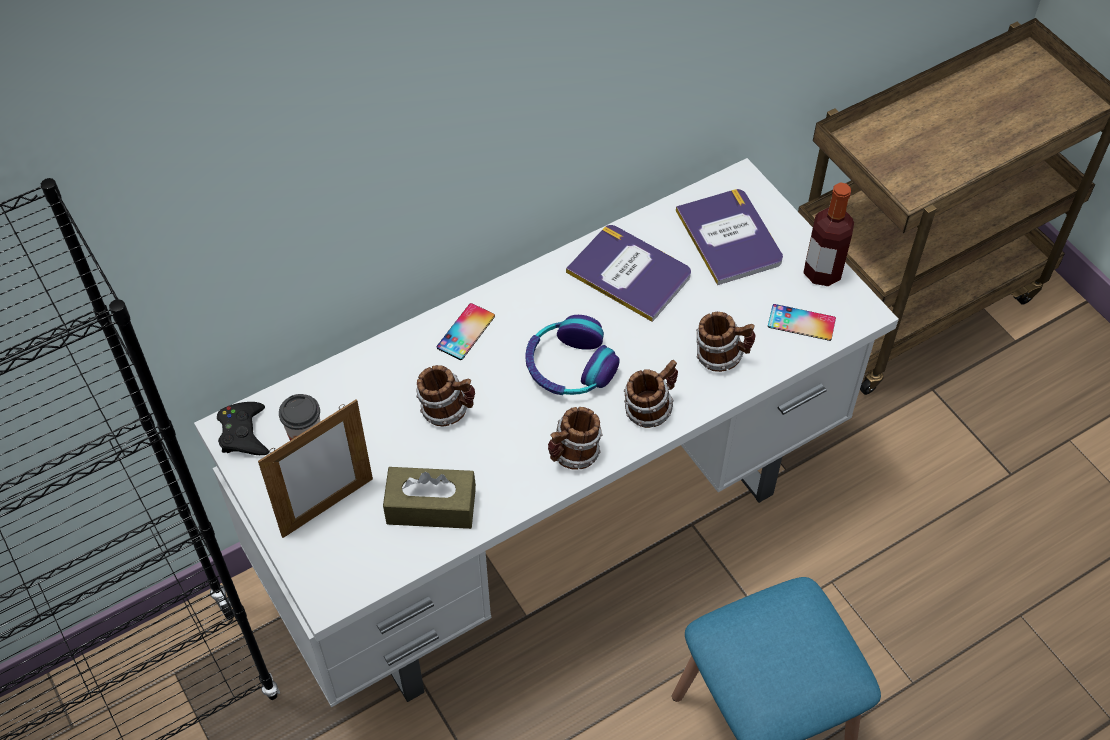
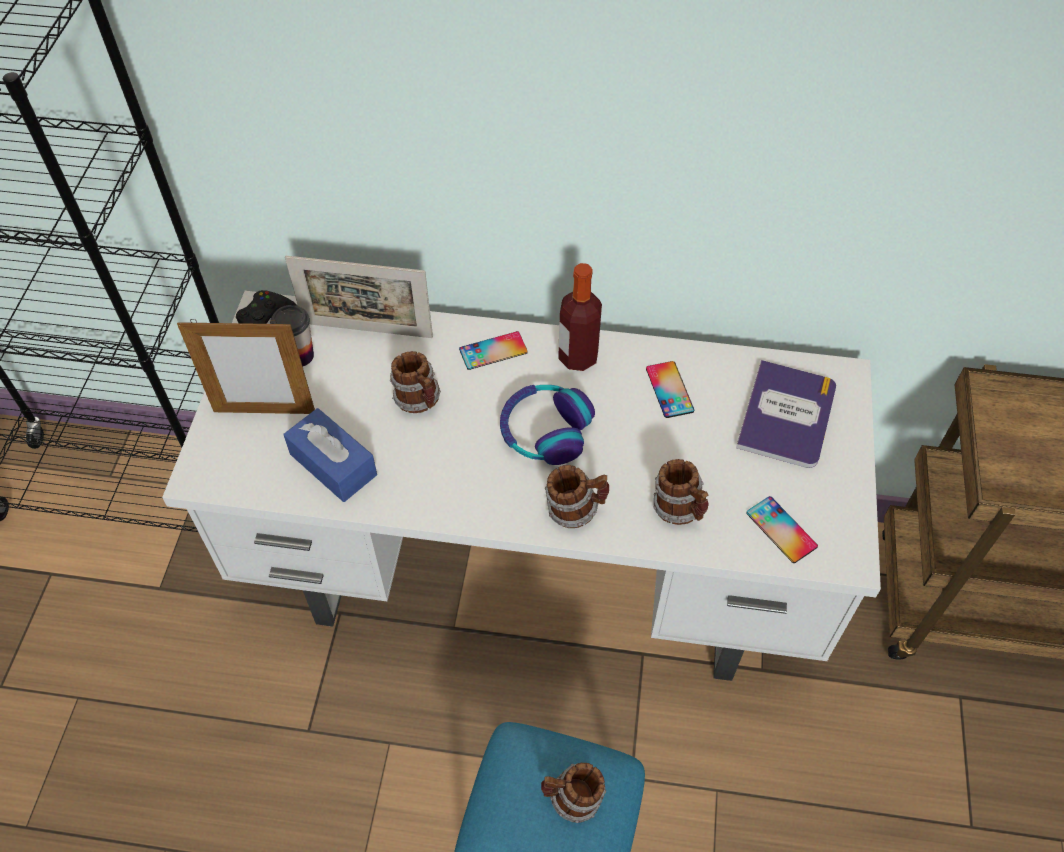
camera: 40 degrees right, 0 degrees up
brown tissue box [383,467,476,529] -> blue tissue box [284,408,377,502]
mug [548,407,603,470] -> mug moved to [541,763,606,823]
book [566,225,691,322] -> phone [646,361,694,418]
bottle [803,182,854,286] -> bottle moved to [558,263,602,371]
none -> picture frame [285,256,433,338]

